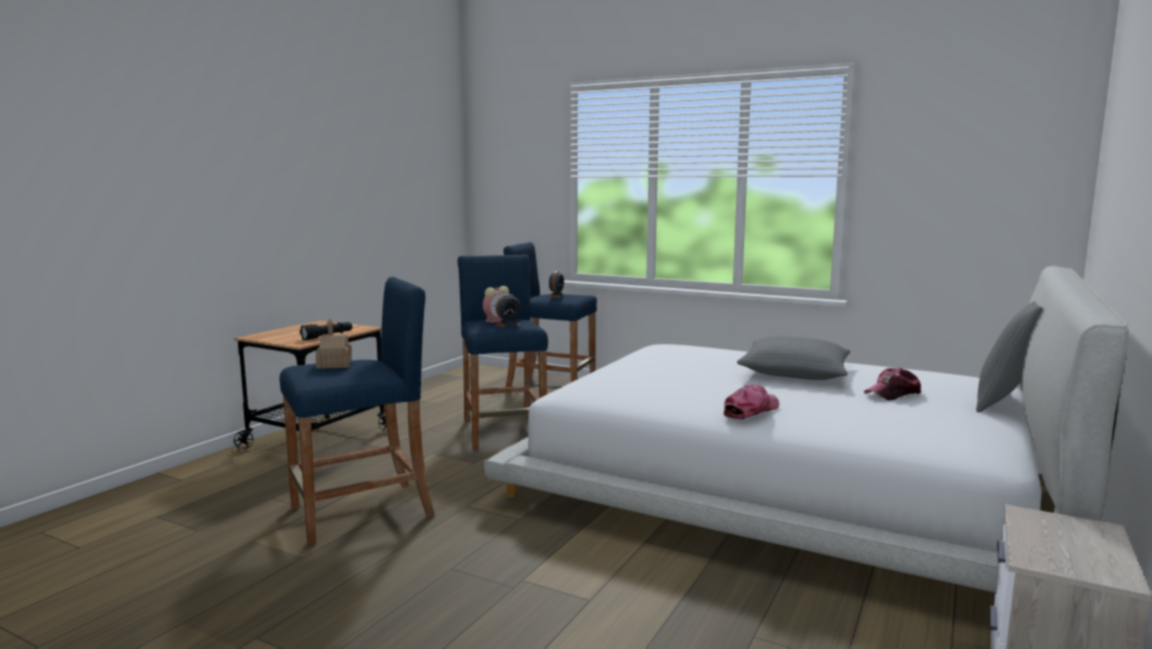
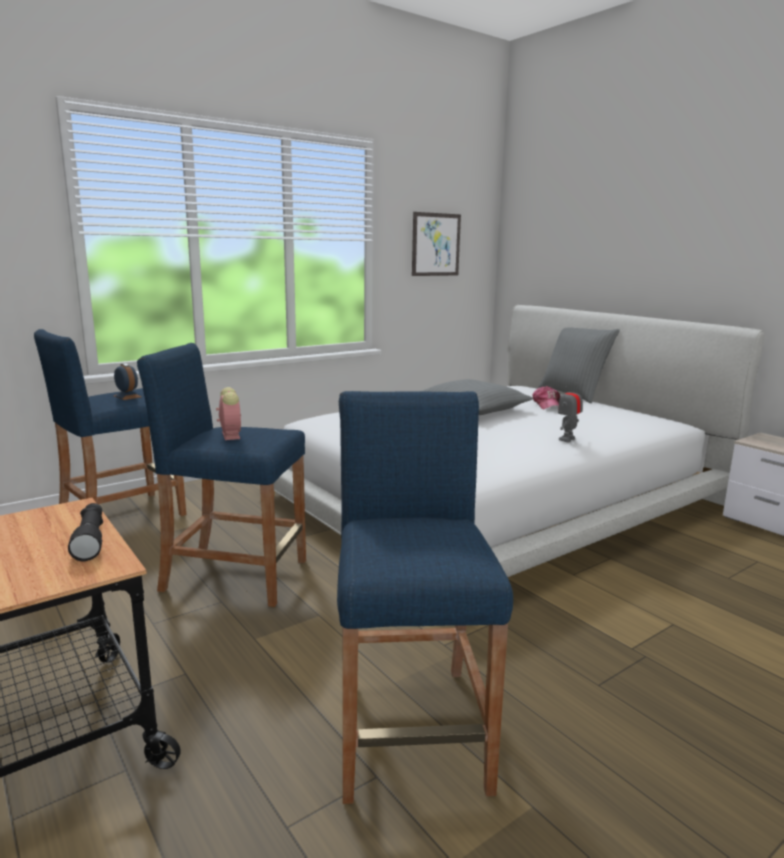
camera: 65 degrees left, 5 degrees up
toy house [315,319,352,369] -> none
alarm clock [495,294,522,328] -> none
cap [723,384,779,419] -> toy robot [558,381,583,442]
none -> picture [412,212,461,276]

